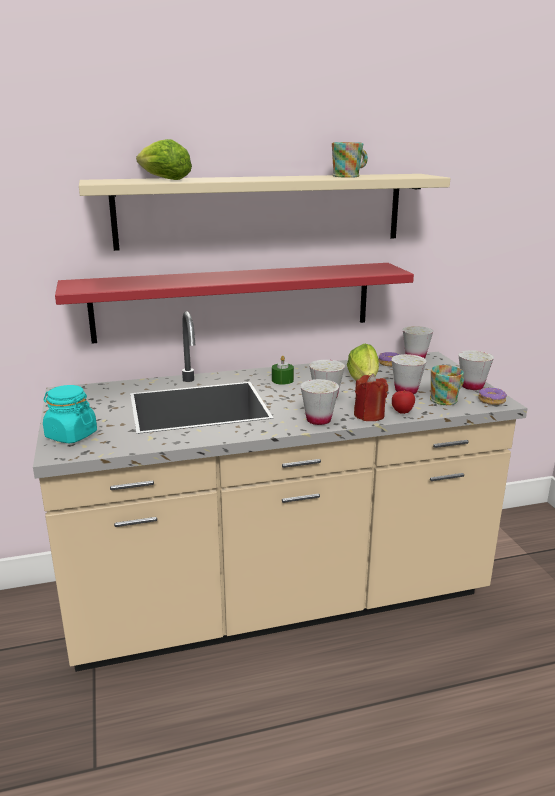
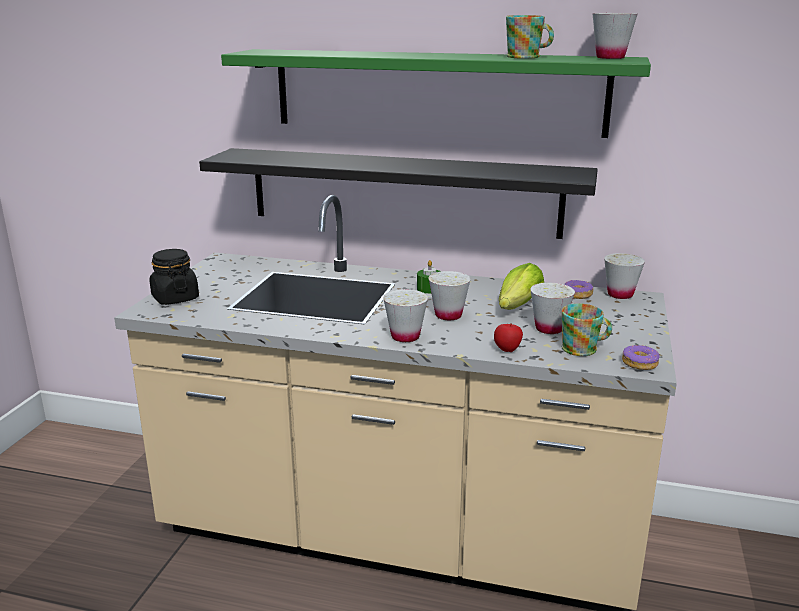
camera: 30 degrees right, 0 degrees up
turquoise jar [43,385,97,443] -> black jar [149,249,199,305]
red shelf [55,263,414,343] -> black shelf [199,148,598,239]
beige shelf [79,174,450,251] -> green shelf [221,49,651,138]
lettuce [136,139,192,180] -> none
red candle [354,374,388,421] -> none
white cup [458,350,494,390] -> white cup moved to [592,13,637,59]

